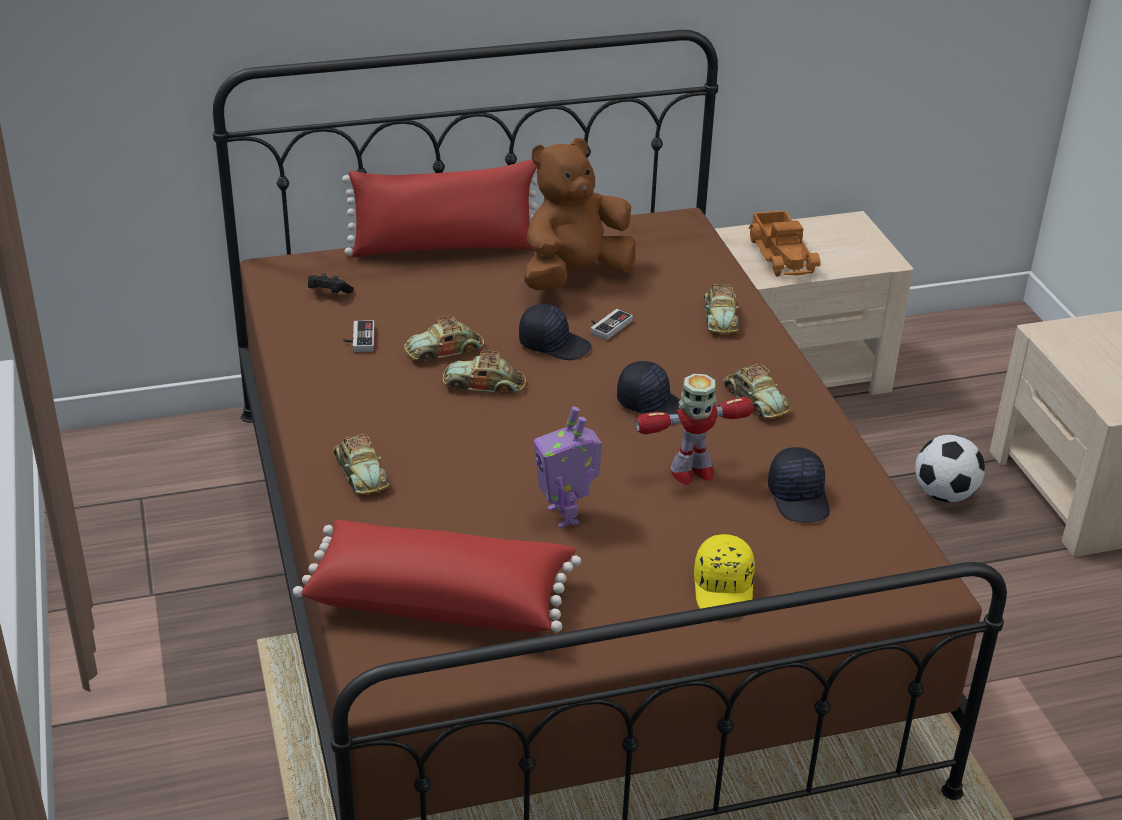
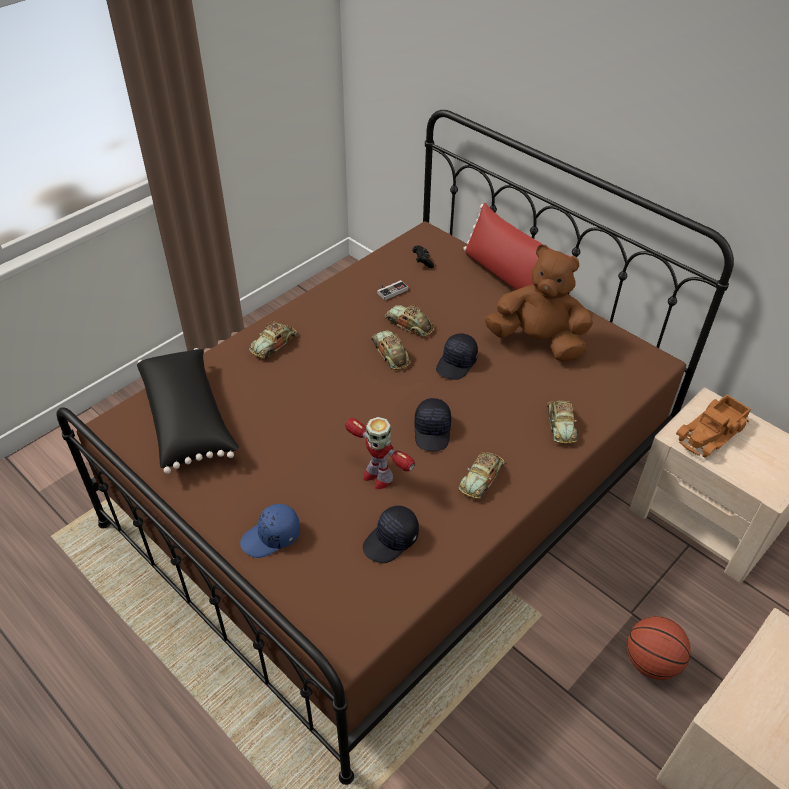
camera: 60 degrees right, 10 degrees up
red pillow [293,520,581,632] -> black pillow [137,348,239,474]
black cap [519,304,592,360] -> black cap turned 45 degrees clockwise [436,333,478,380]
toy robot [534,407,602,528] -> none
game controller [590,309,633,340] -> none
yellow cap [694,534,755,609] -> blue cap [240,504,300,558]
toy car [704,284,739,333] -> toy car turned 60 degrees counterclockwise [547,400,577,443]
football [915,435,985,502] -> basketball [627,616,691,680]

